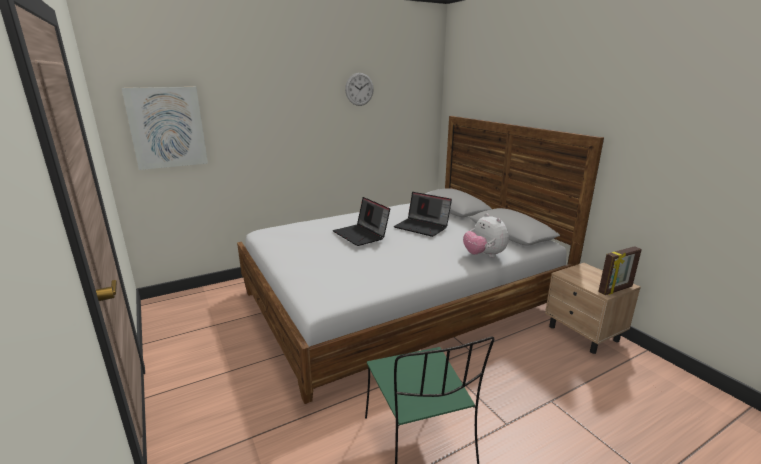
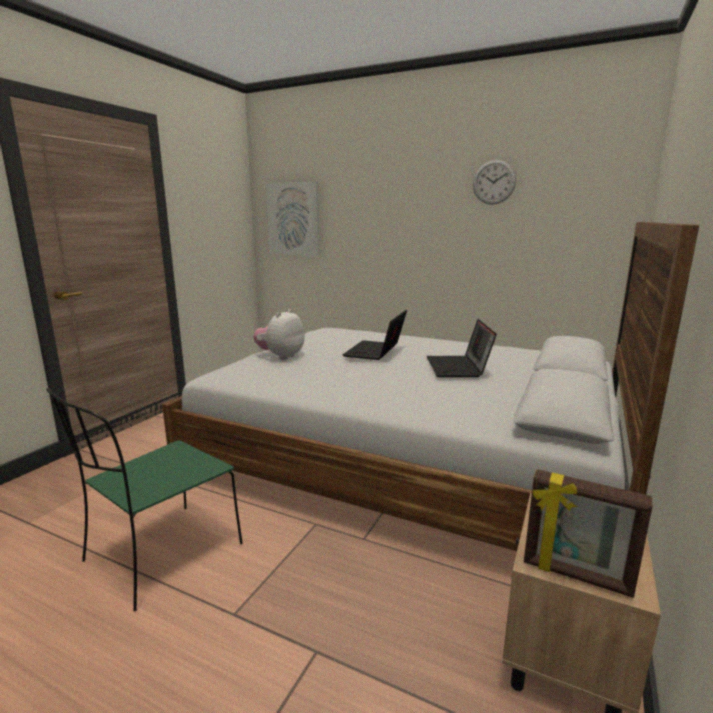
camera: 55 degrees right, 5 degrees down
plush toy [463,213,509,257] -> plush toy moved to [253,309,305,360]

